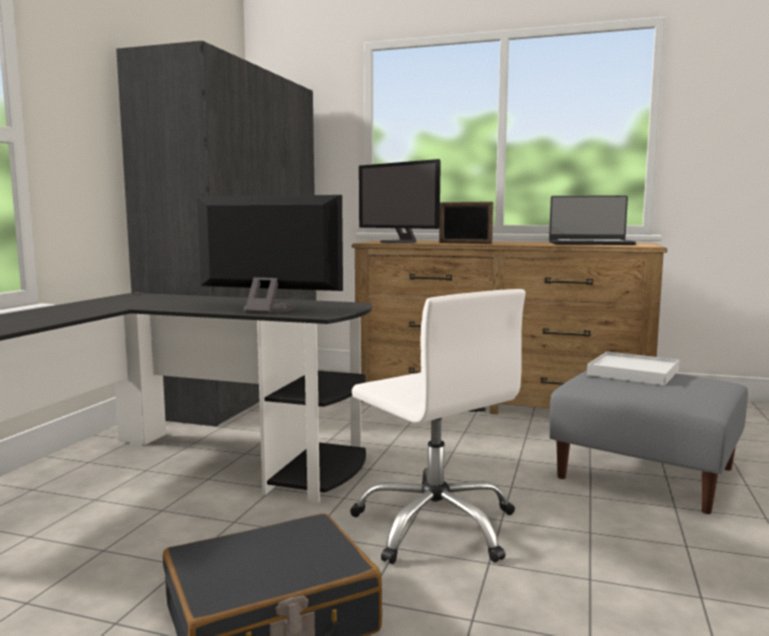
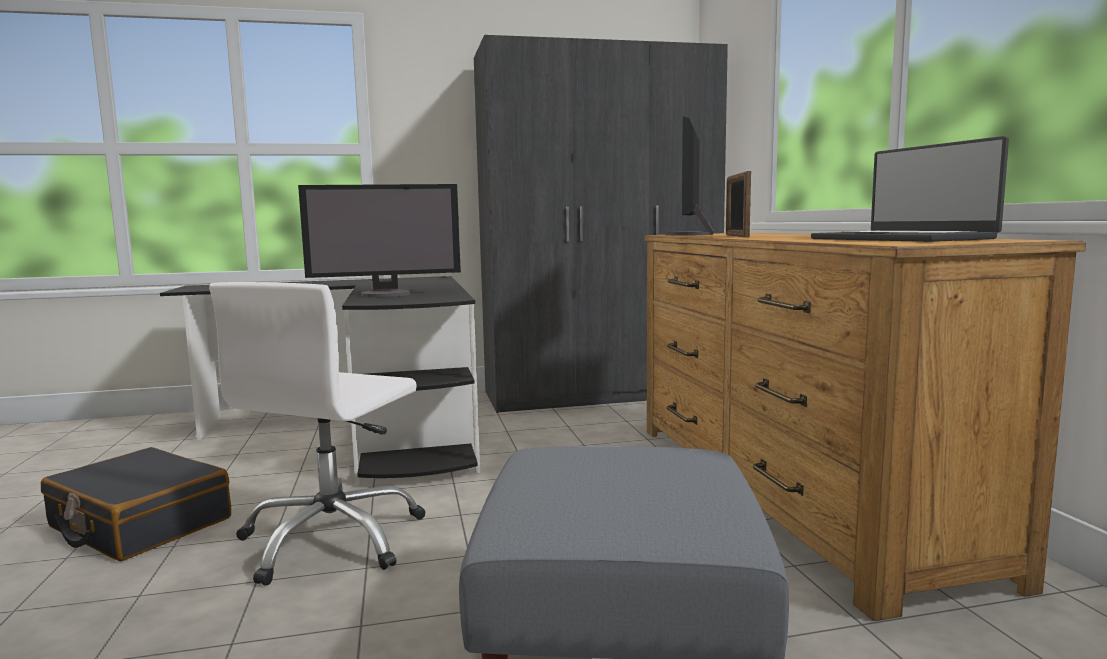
camera: 60 degrees right, 0 degrees up
monitor [197,195,343,313] -> monitor turned 90 degrees clockwise [298,184,461,298]
white tray [587,352,679,386] -> none

